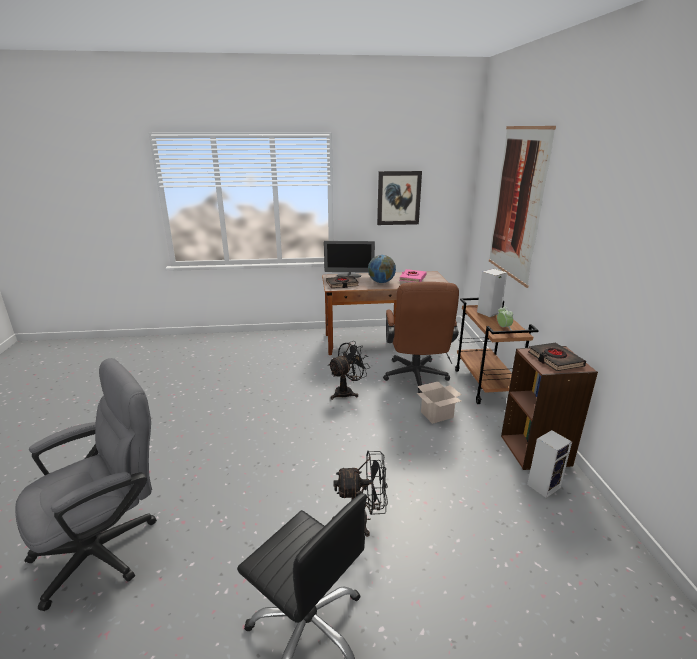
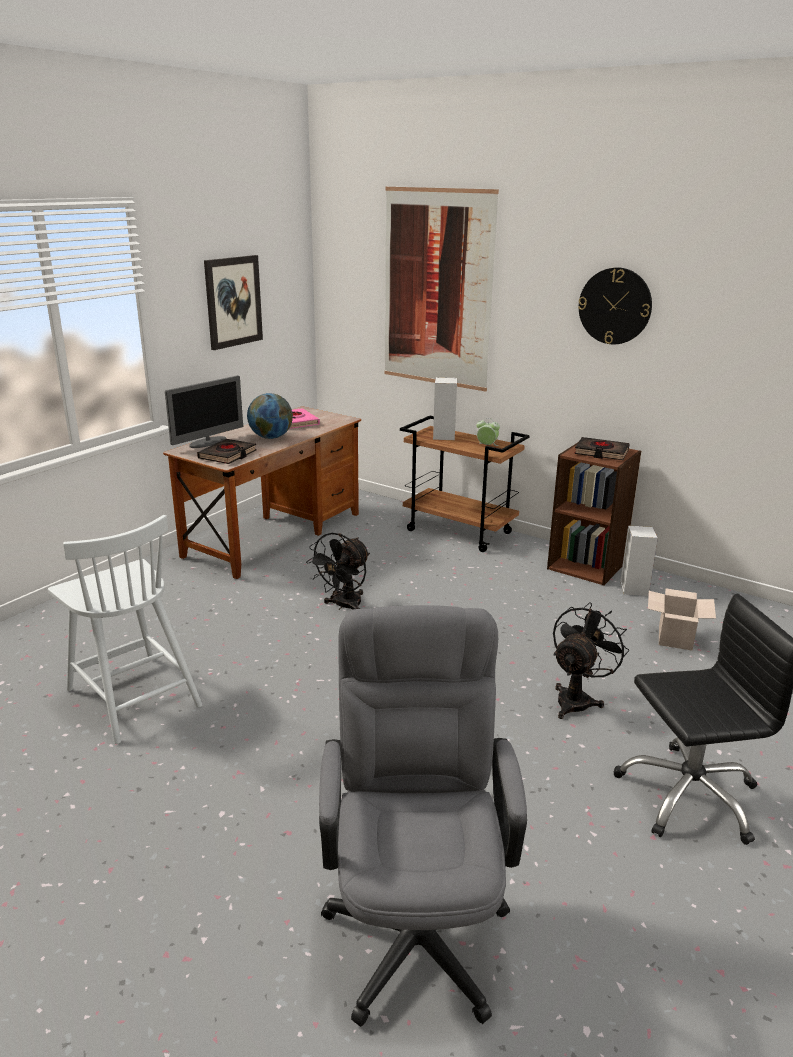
camera: 50 degrees left, 0 degrees up
black fan [328,341,369,400] -> black fan turned 150 degrees counterclockwise [306,533,370,610]
brown office chair [383,282,459,393] -> none
cardboard box [417,381,462,424] -> cardboard box moved to [648,588,716,651]
none -> white chair [48,515,202,744]
none -> wall clock [578,267,652,344]

